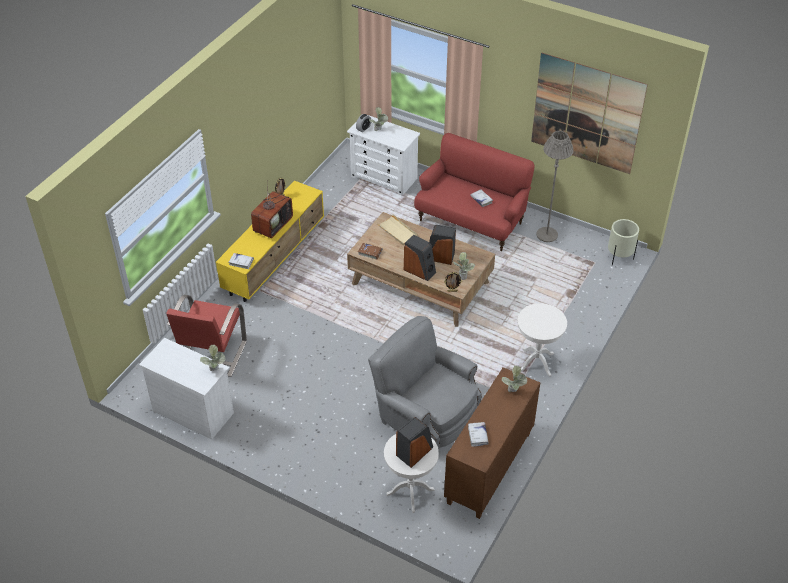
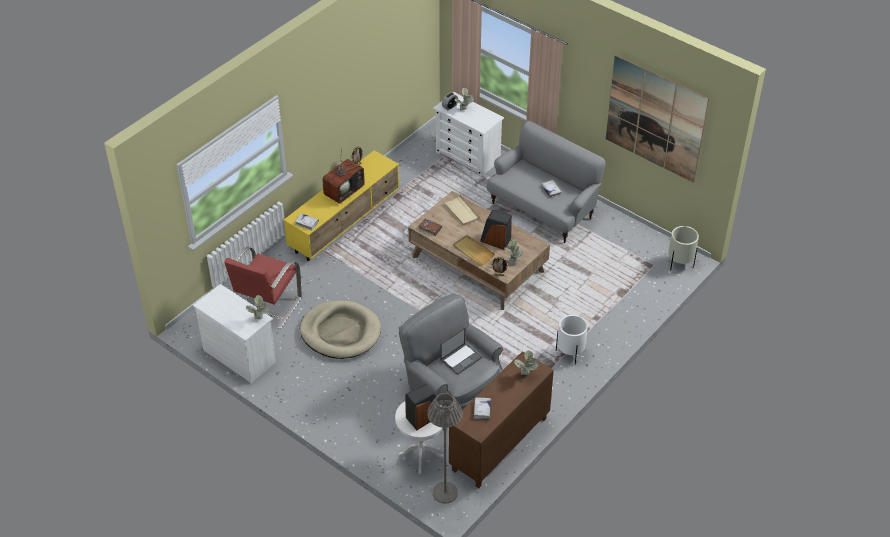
camera: 10 degrees right, 0 degrees up
speaker [404,235,436,281] -> beige tray [453,235,495,265]
red sofa [414,133,535,251] -> grey sofa [487,121,605,243]
white side table [517,303,567,377] -> white planter [556,315,588,365]
grey floor lamp [536,131,574,242] -> grey floor lamp moved to [427,393,463,504]
none -> beige dog bed [300,300,381,359]
none -> laptop [440,328,482,375]

